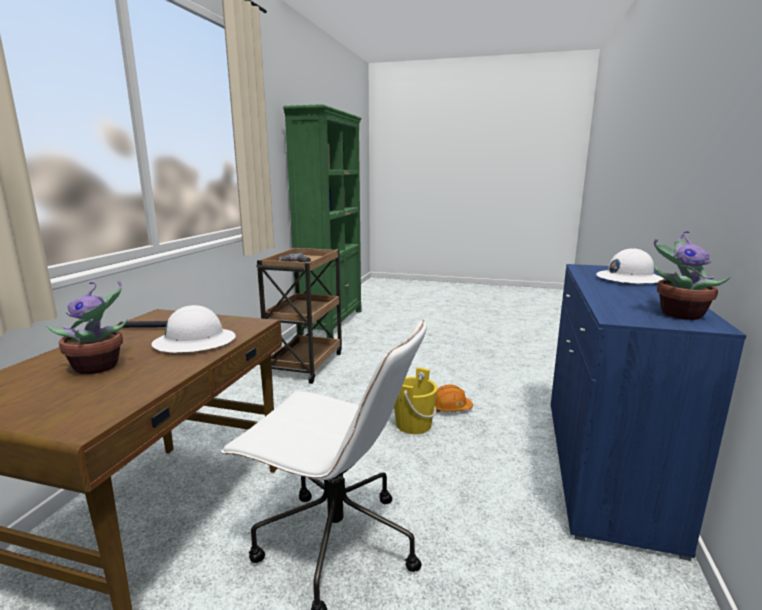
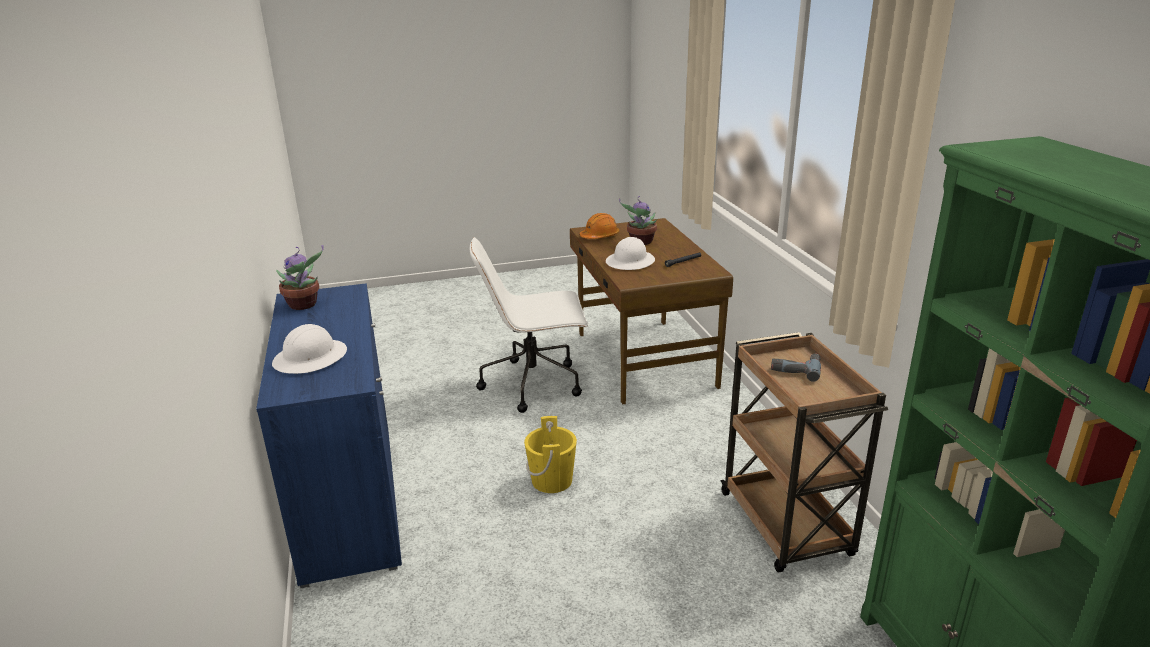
camera: 150 degrees right, 10 degrees up
orange hard hat [435,385,473,412] -> orange hard hat moved to [580,213,619,239]

